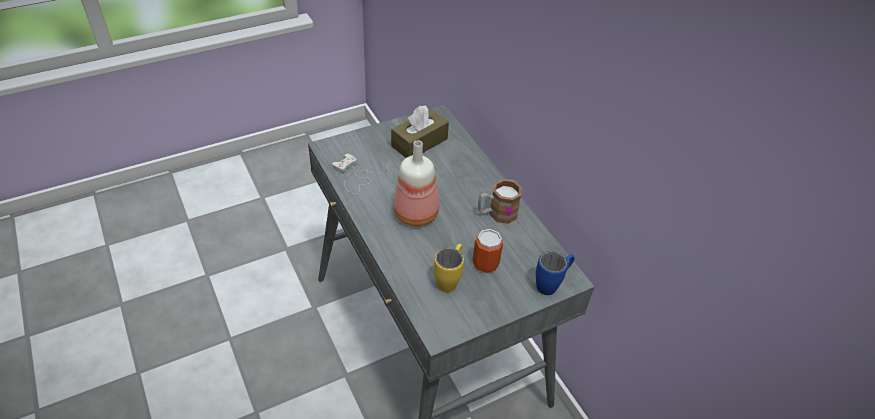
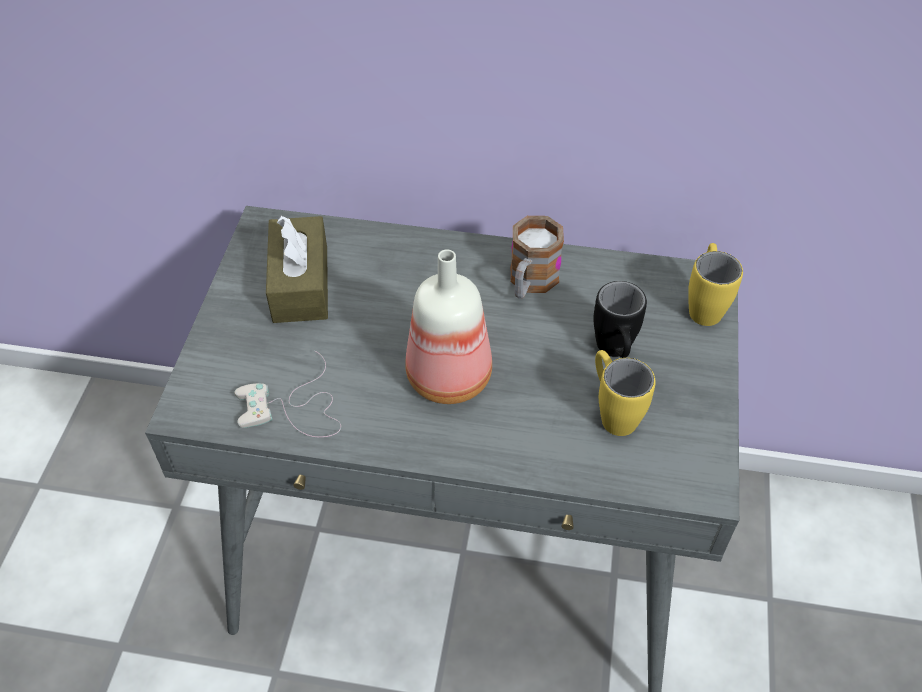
camera: 50 degrees left, 5 degrees up
can [472,229,503,273] -> black mug [593,281,647,358]
blue mug [536,251,575,295] -> yellow mug [688,243,743,326]

